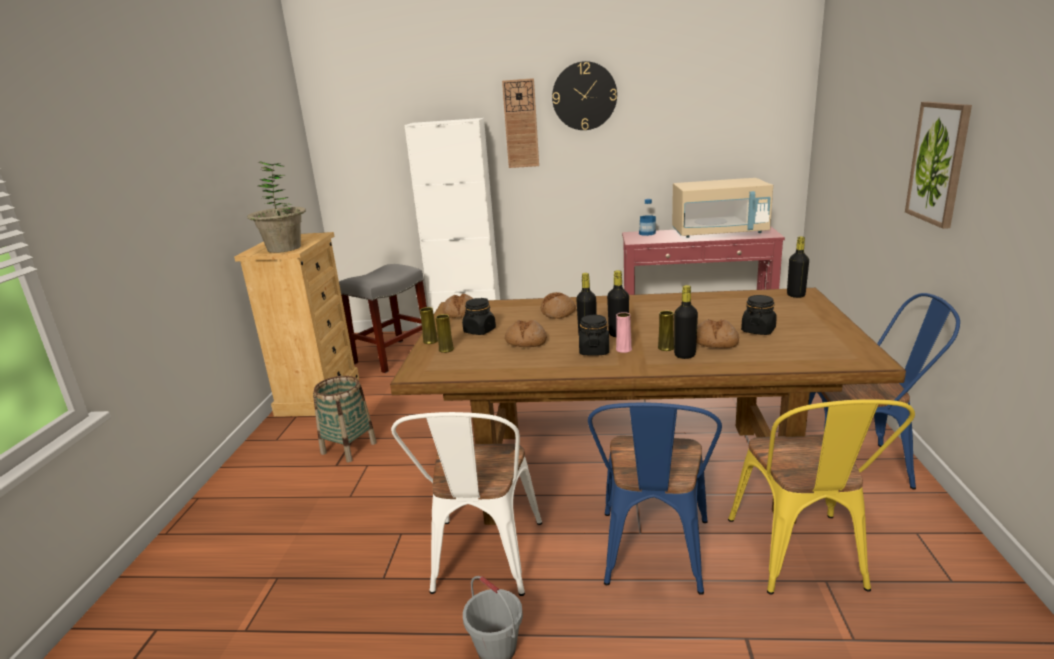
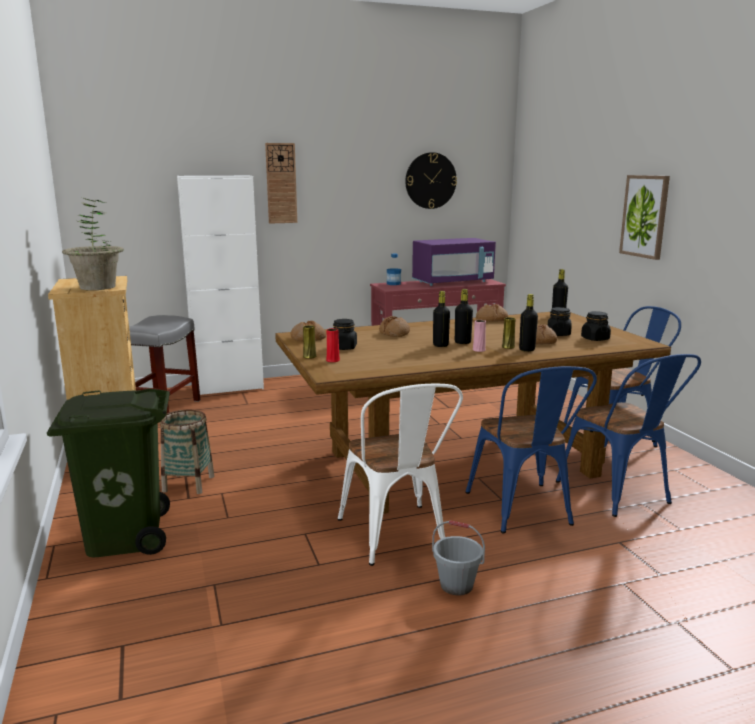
camera: 25 degrees left, 5 degrees down
yellow vase [436,314,454,353] -> red vase [326,328,340,362]
bread [505,320,547,347] -> bread moved to [476,304,508,322]
wall clock [552,61,617,130] -> wall clock moved to [405,152,457,209]
black jar [579,315,609,356] -> black jar moved to [581,311,611,341]
beige microwave [672,178,773,238] -> purple microwave [412,238,496,286]
yellow chair [728,399,915,594] -> blue chair [556,354,701,517]
none -> green trash can [47,389,170,557]

